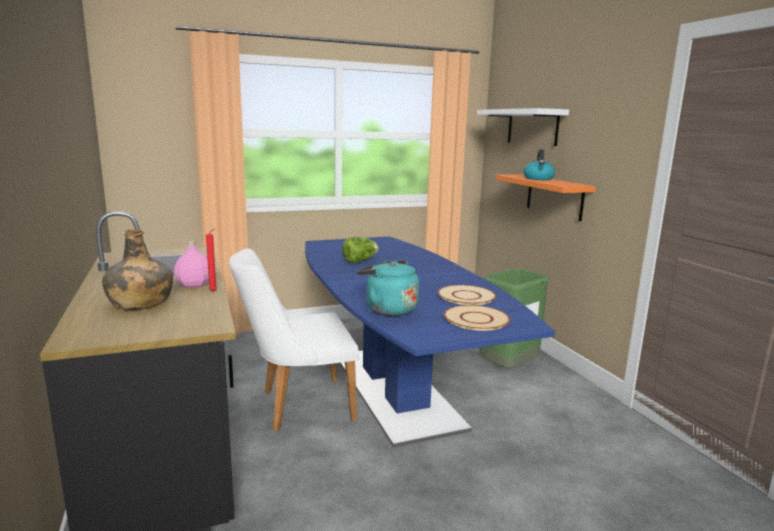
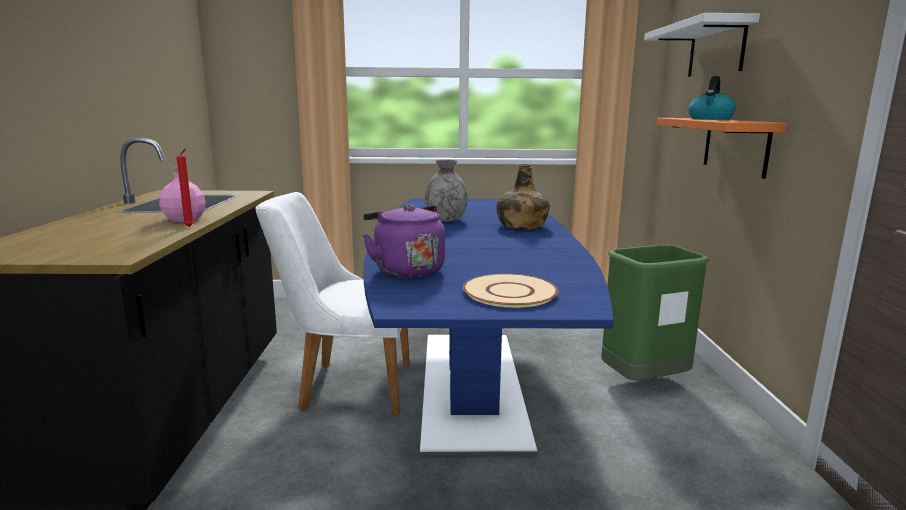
camera: 20 degrees right, 0 degrees up
green bottle [102,229,173,310] -> green bottle moved to [497,164,550,230]
lettuce [342,237,379,263] -> grey vase [425,160,468,222]
turquoise kettle [357,260,419,316] -> purple kettle [363,204,445,278]
beige plate [438,285,496,305] -> none

